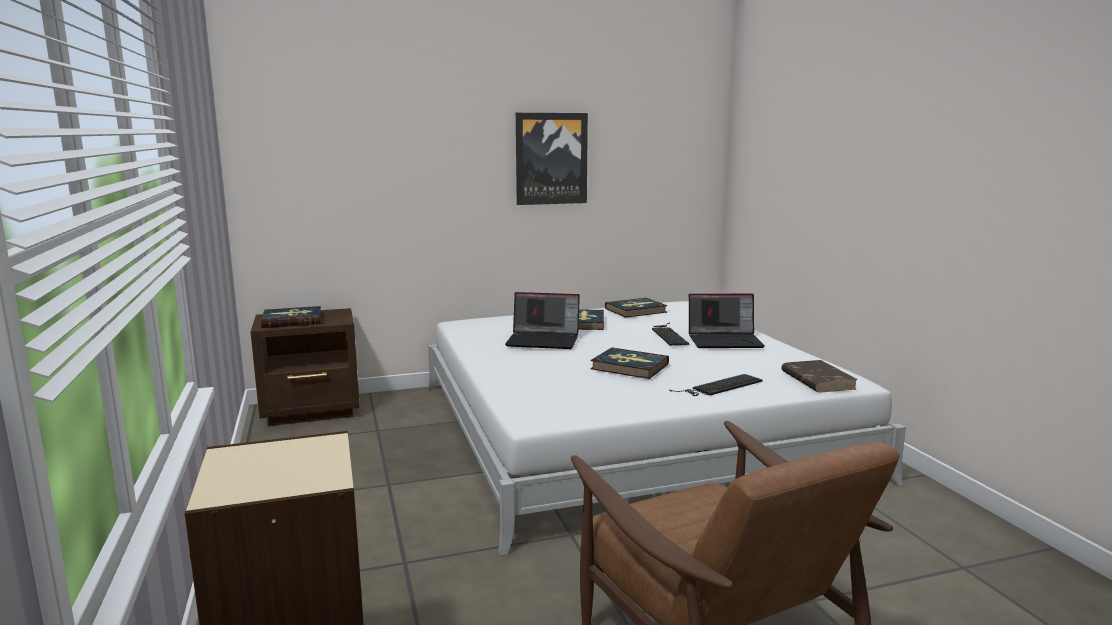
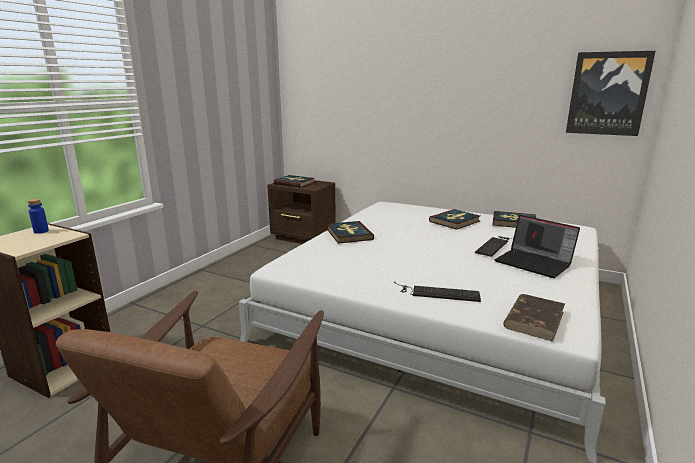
camera: 45 degrees right, 5 degrees up
laptop [505,292,580,349] -> none
picture [516,113,588,205] -> picture moved to [566,51,655,136]
book [590,347,669,379] -> book moved to [327,221,374,244]
none -> blue bottle [28,199,49,234]

